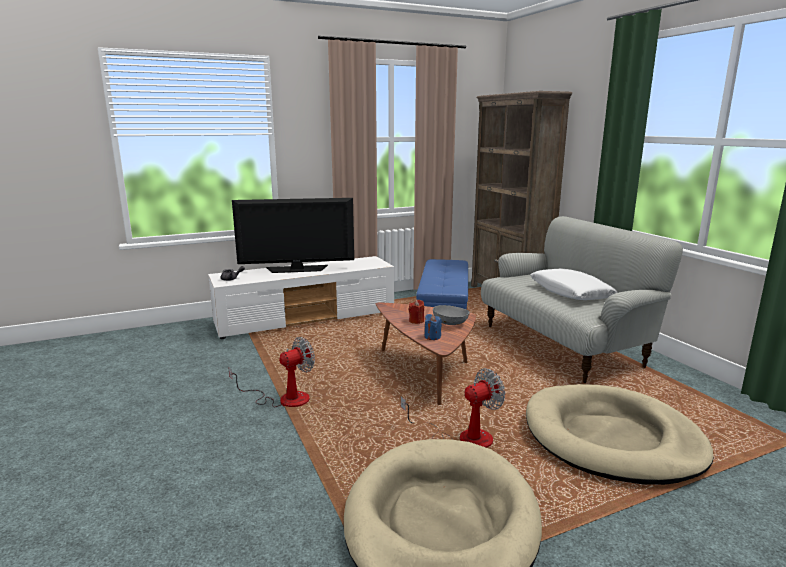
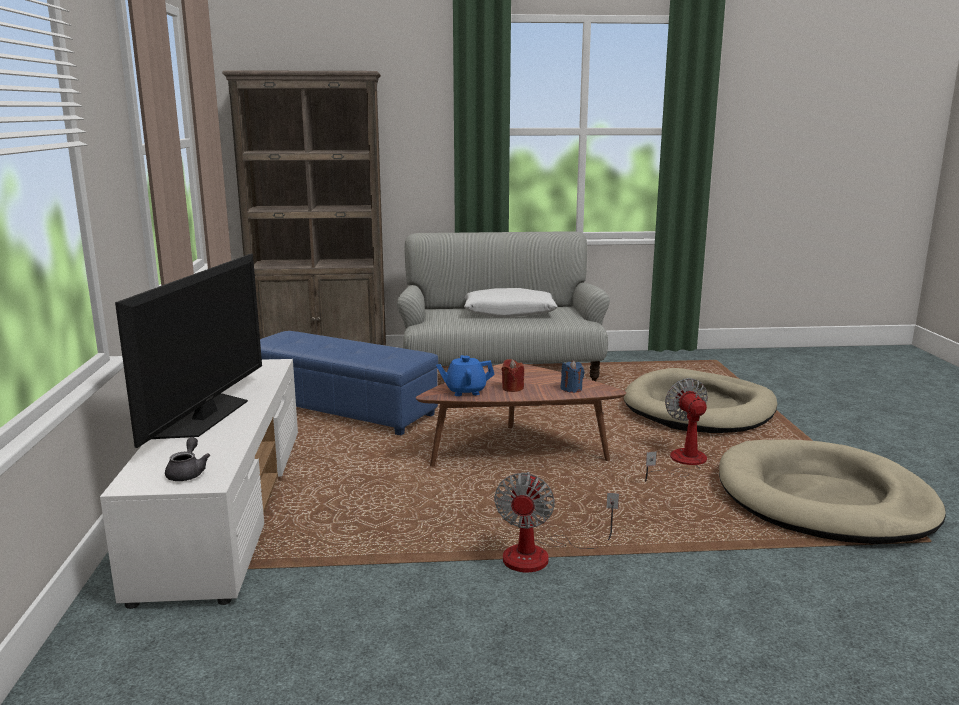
camera: 70 degrees left, 0 degrees up
fan [228,337,315,407] -> fan turned 150 degrees counterclockwise [494,472,619,572]
grey bowl [433,305,470,325] -> none
none -> blue teapot [436,355,495,396]

